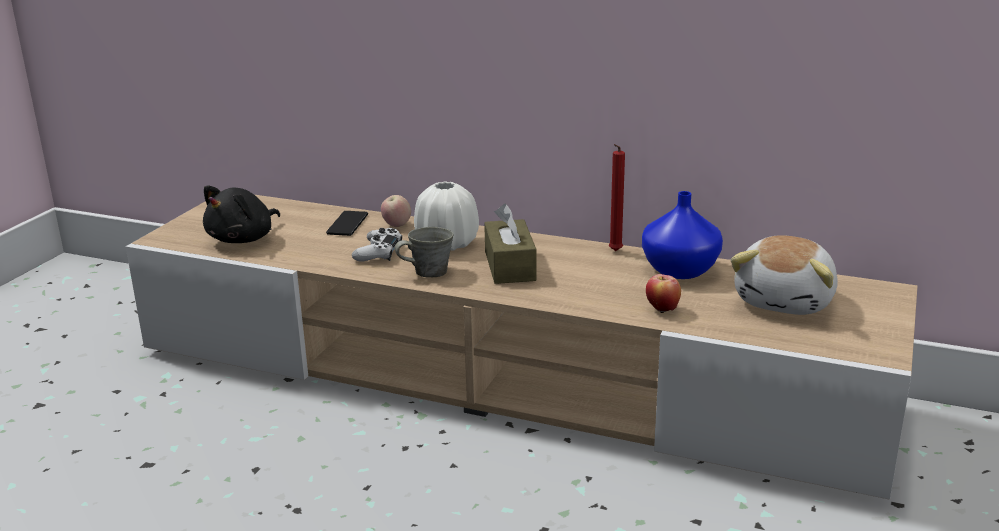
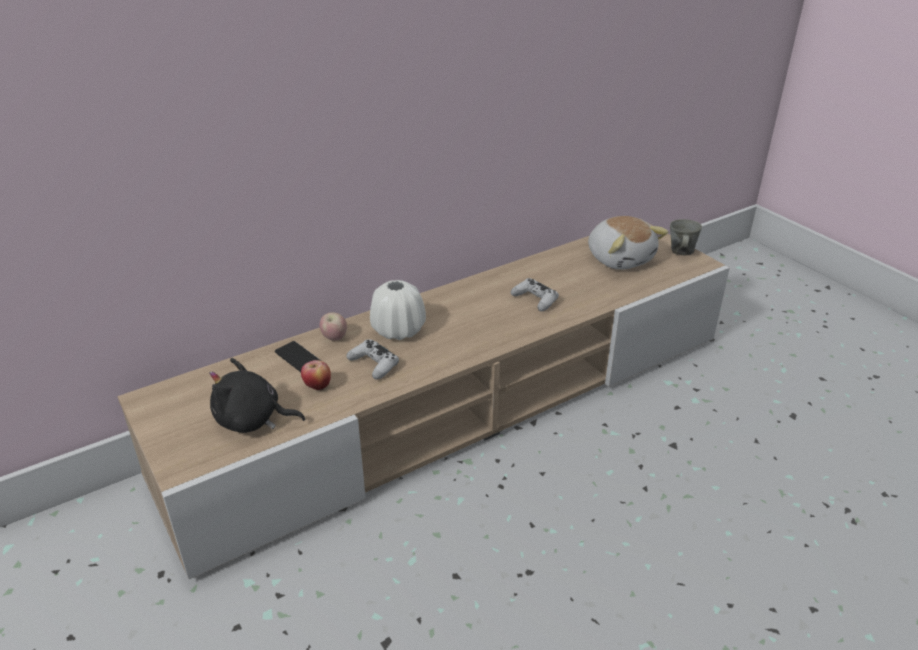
camera: 55 degrees left, 10 degrees up
black plush toy [203,185,280,243] -> black plush toy turned 120 degrees clockwise [209,358,305,433]
grey mug [395,227,453,277] -> grey mug moved to [670,219,702,256]
brown tissue box [484,204,537,284] -> none
red candle [609,144,625,251] -> none
blue vase [642,191,723,279] -> none
apple [646,274,681,313] -> apple moved to [301,360,331,391]
none -> white game controller [510,278,559,311]

